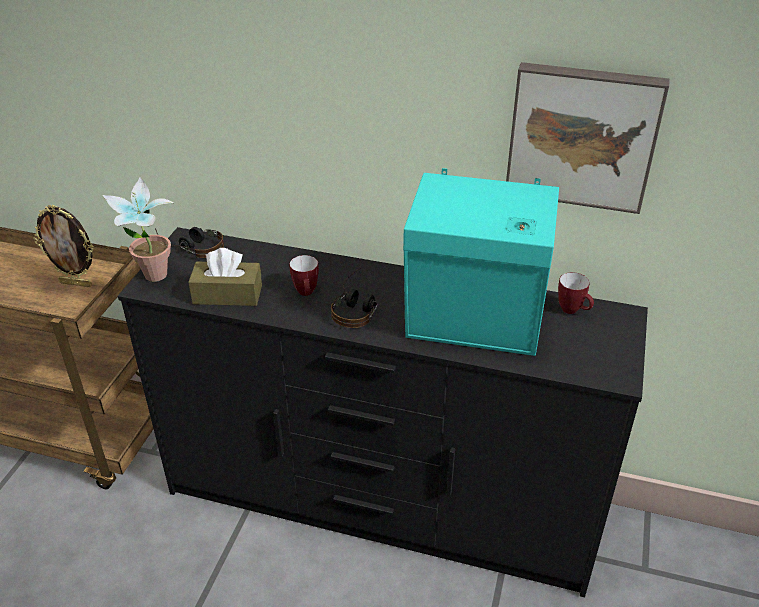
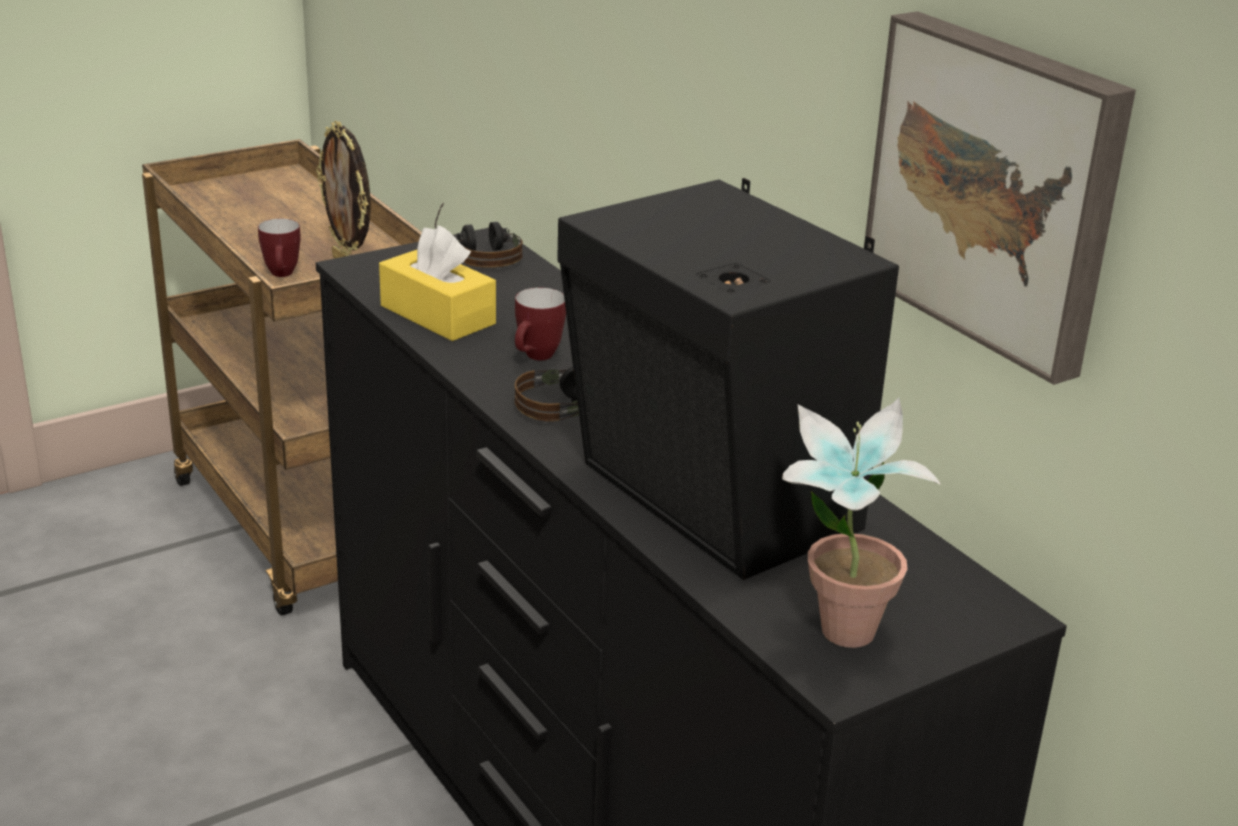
camera: 40 degrees right, 10 degrees down
potted plant [103,177,174,282] -> potted plant moved to [782,398,941,648]
brown tissue box [188,248,262,306] -> yellow tissue box [379,225,496,341]
turquoise speaker [403,168,559,356] -> black speaker [557,178,899,580]
mug [558,272,594,314] -> mug moved to [258,218,301,277]

